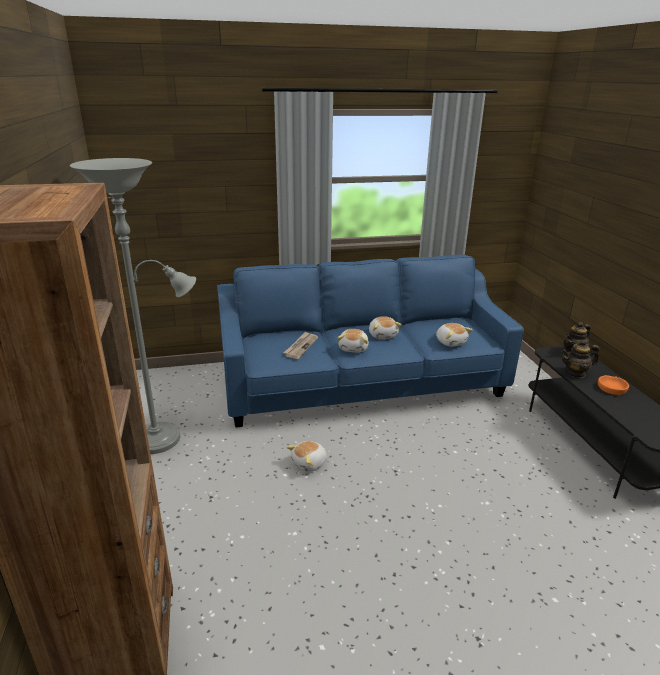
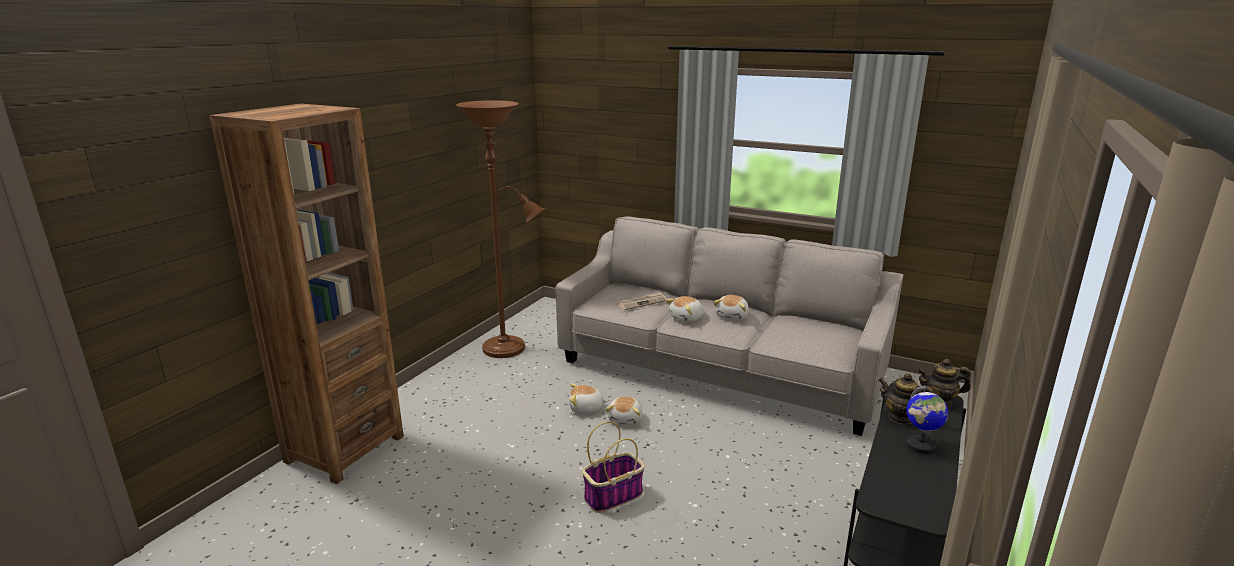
camera: 40 degrees right, 5 degrees down
grey floor lamp [70,158,196,454] -> brown floor lamp [456,100,545,358]
blue sofa [217,255,524,427] -> grey sofa [555,216,904,436]
plush toy [436,323,473,347] -> plush toy moved to [606,396,643,426]
orange bowl [598,375,629,395] -> globe [907,386,948,454]
none -> basket [582,421,645,513]

